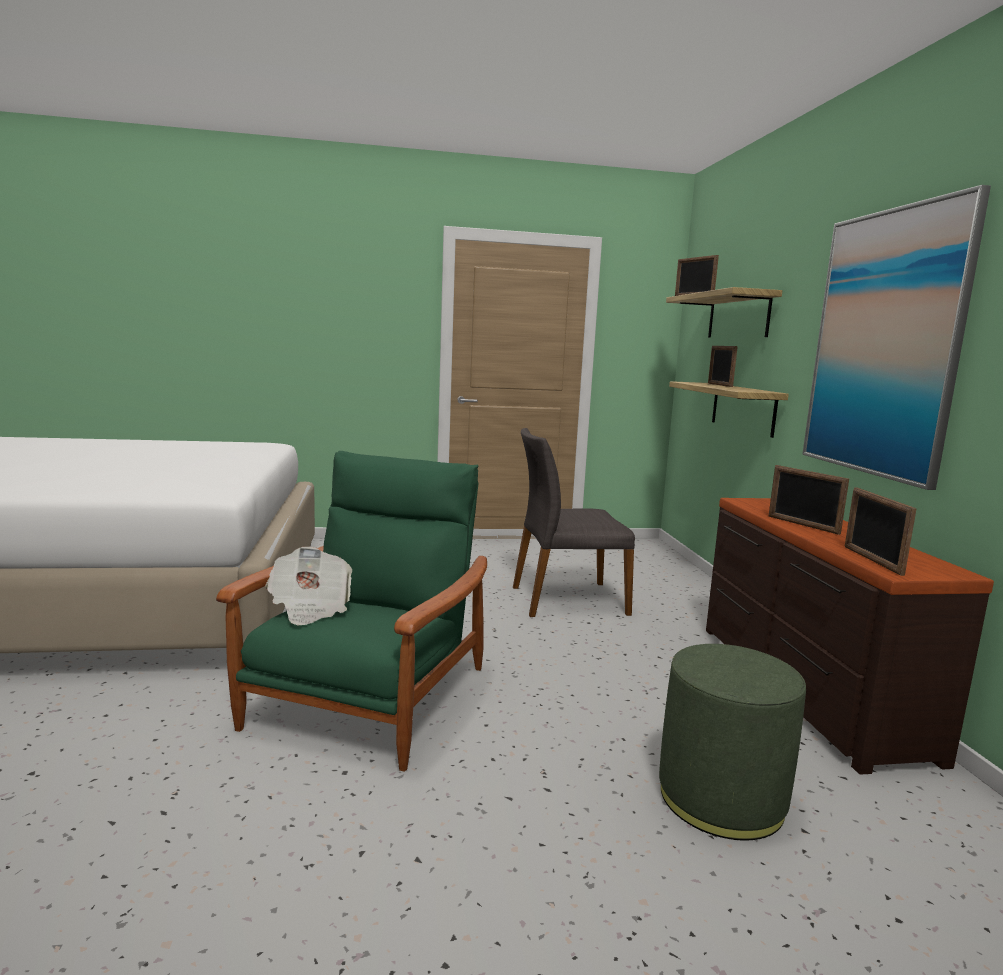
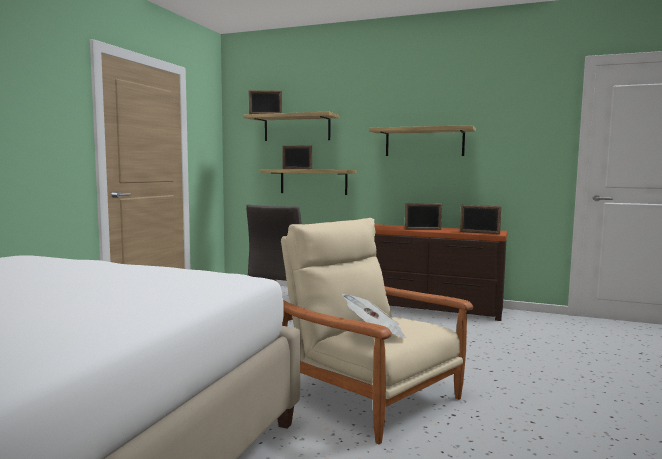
camera: 60 degrees left, 5 degrees down
green armchair [216,451,487,772] -> beige armchair [281,218,473,444]
green ottoman [659,644,806,841] -> none
picture [803,185,991,490] -> shelf [369,125,476,156]

